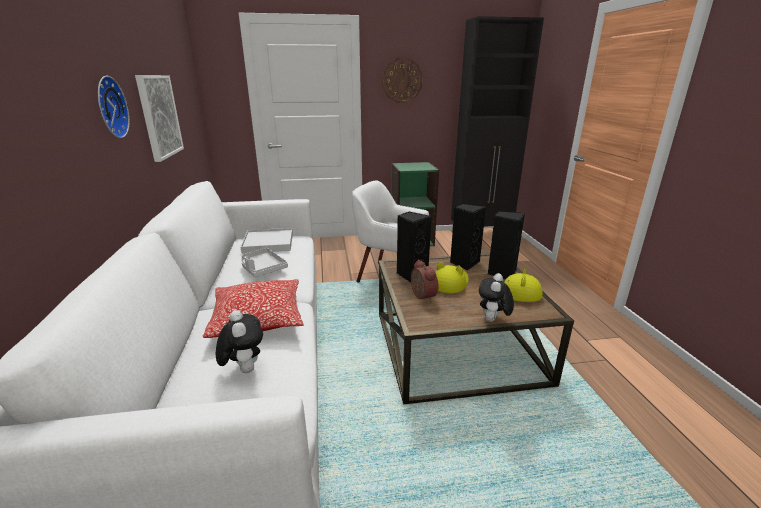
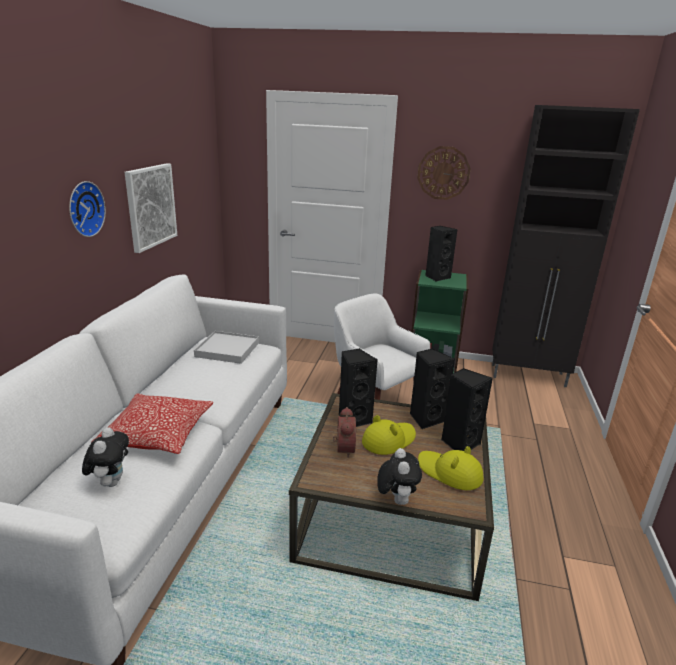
camera: 20 degrees right, 0 degrees up
grey tray [241,248,288,277] -> none
plush toy [479,273,514,322] -> plush toy turned 135 degrees clockwise [377,448,422,505]
none -> black speaker [425,226,458,281]

